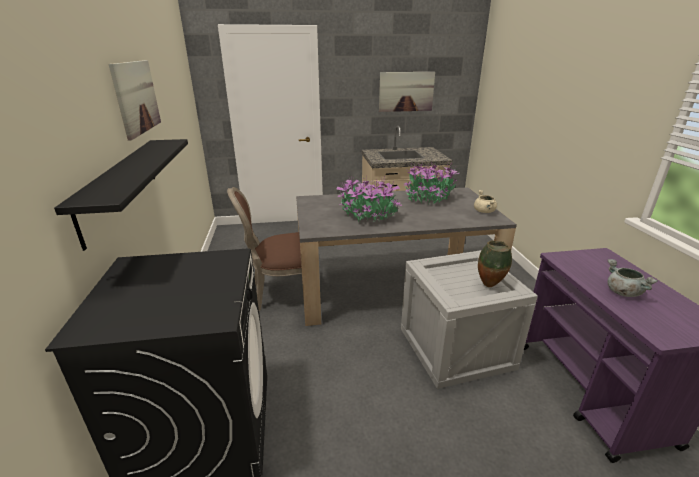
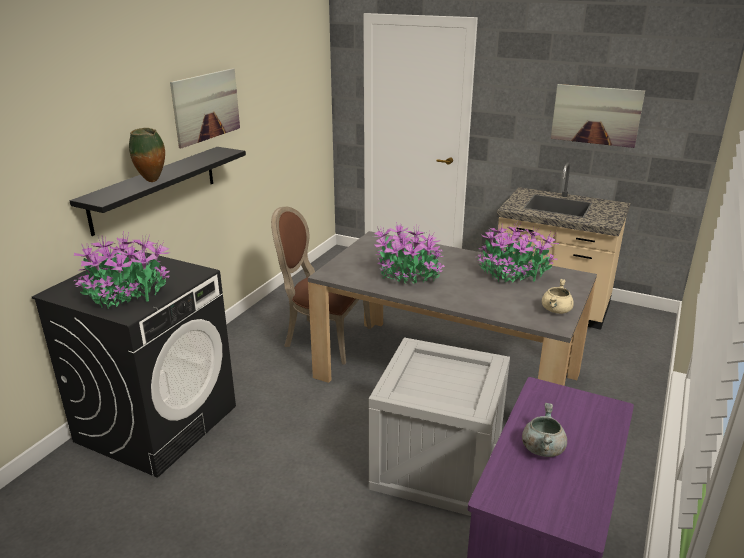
camera: 35 degrees right, 0 degrees up
vase [478,241,512,287] -> vase moved to [129,128,165,182]
none -> potted plant [74,233,170,309]

